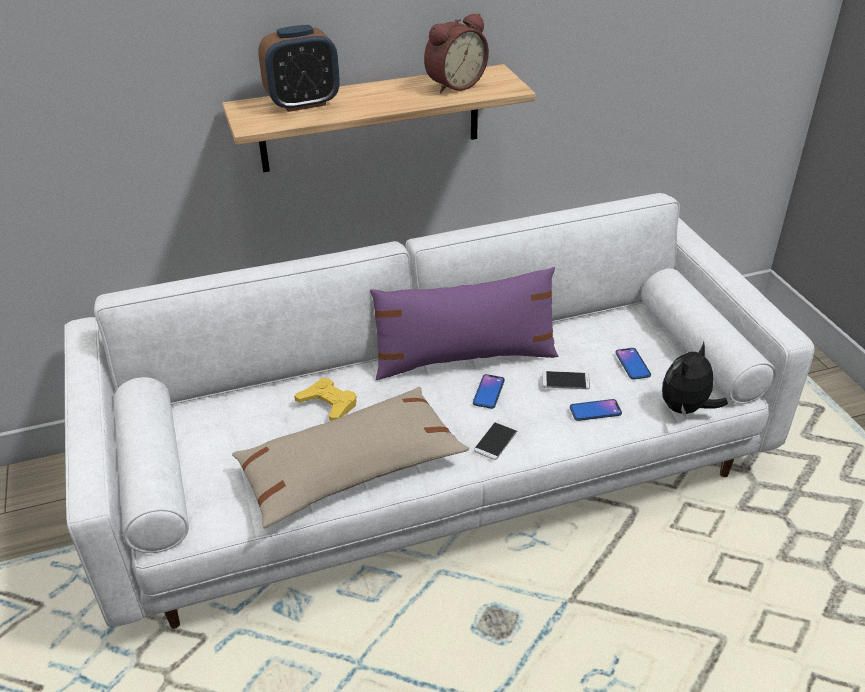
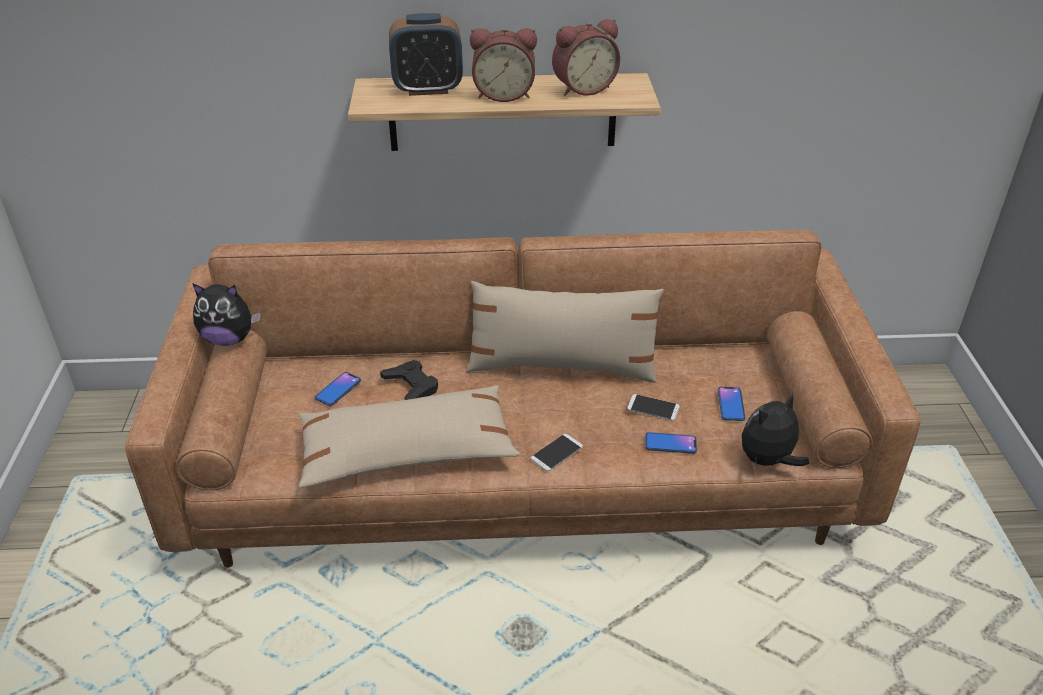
camera: 15 degrees right, 0 degrees up
white sofa [64,193,815,629] -> brown sofa [125,229,920,568]
yellow game controller [294,378,357,421] -> black game controller [380,360,438,400]
purple pillow [370,267,559,380] -> beige pillow [466,281,664,383]
phone [473,374,505,409] -> phone moved to [315,372,361,406]
none -> plush toy [192,283,260,346]
none -> alarm clock [470,28,537,102]

